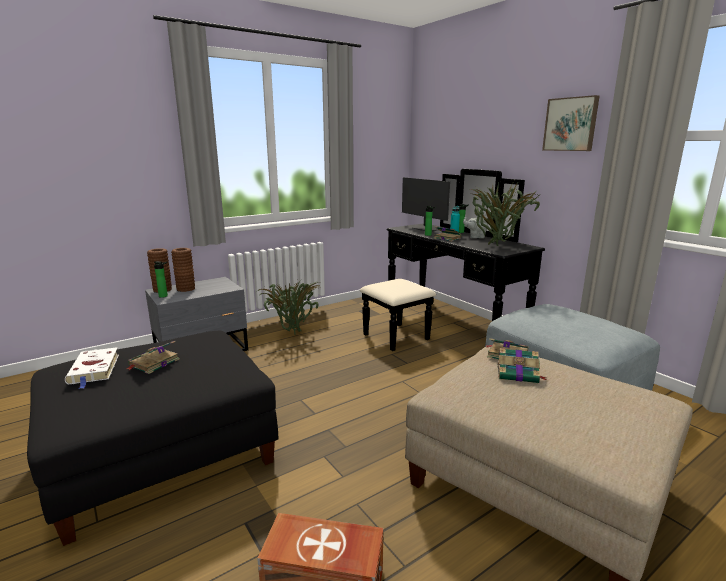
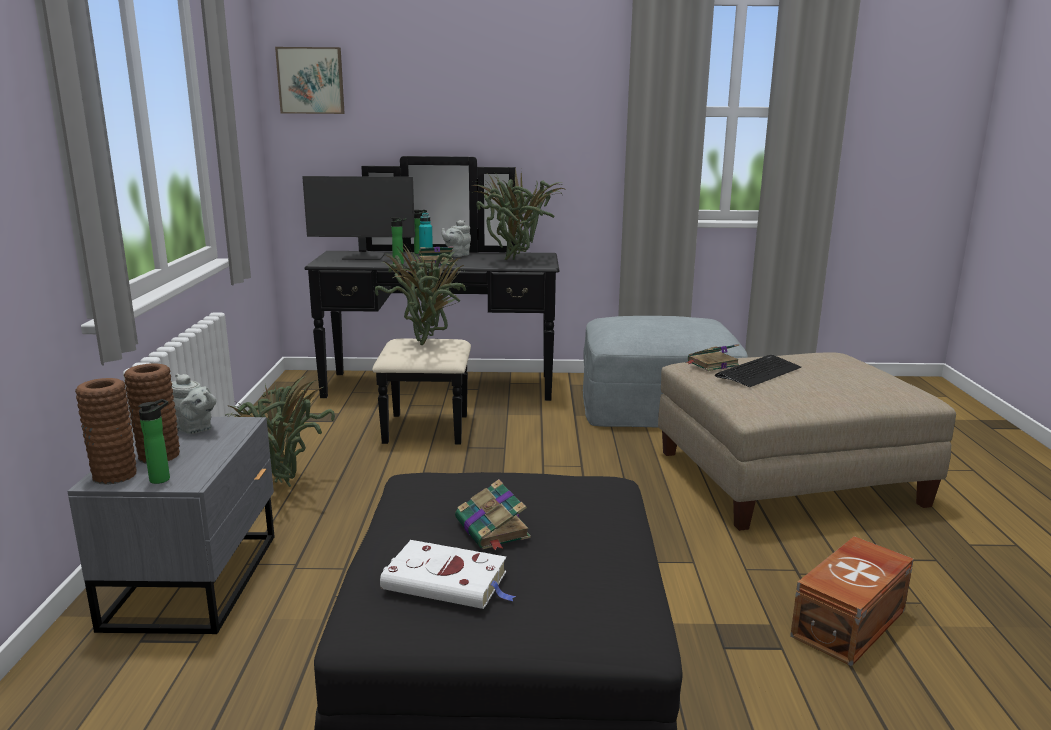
camera: 55 degrees left, 0 degrees up
book [497,348,547,383] -> keyboard [715,355,801,387]
picture [542,95,600,151] -> picture moved to [275,47,345,114]
none -> grey teapot [171,373,216,434]
none -> potted plant [375,242,466,345]

